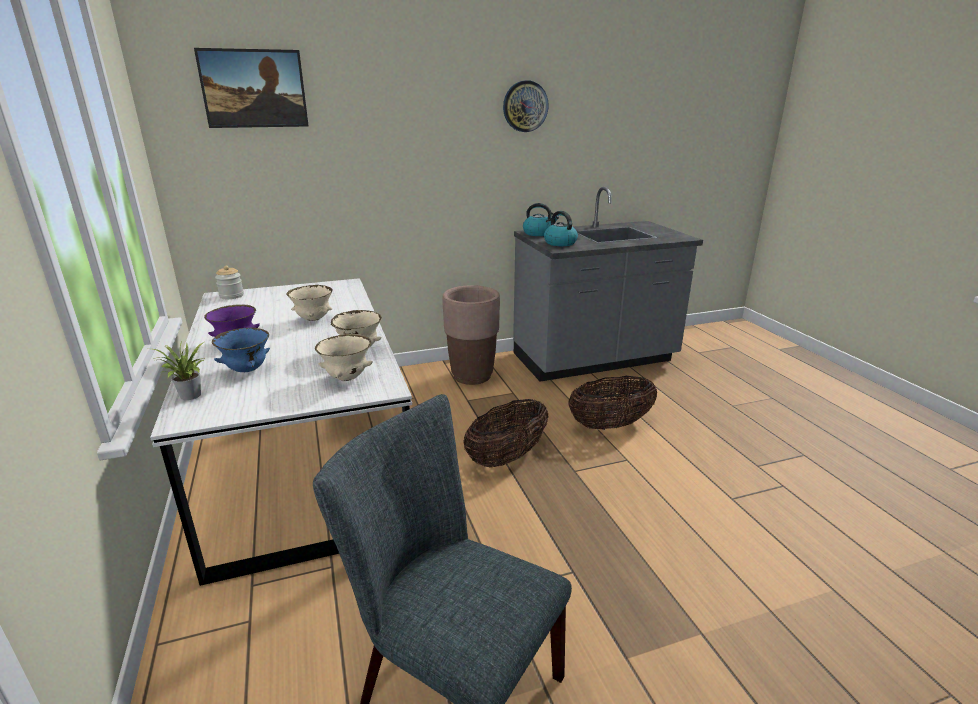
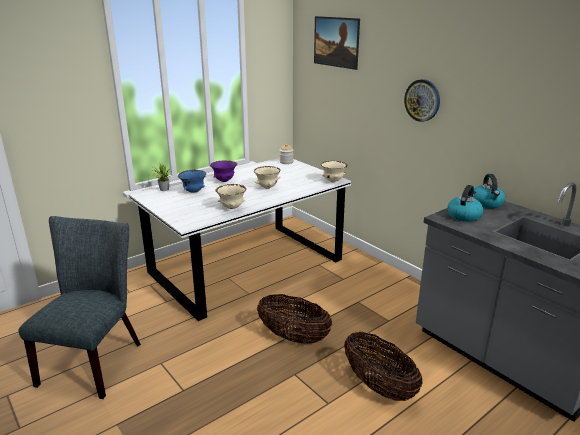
camera: 70 degrees right, 0 degrees up
beige bowl [315,334,373,381] -> beige bowl moved to [321,161,348,182]
brown planter [443,285,500,385] -> none
wall clock [503,80,549,132] -> wall clock moved to [404,79,440,122]

